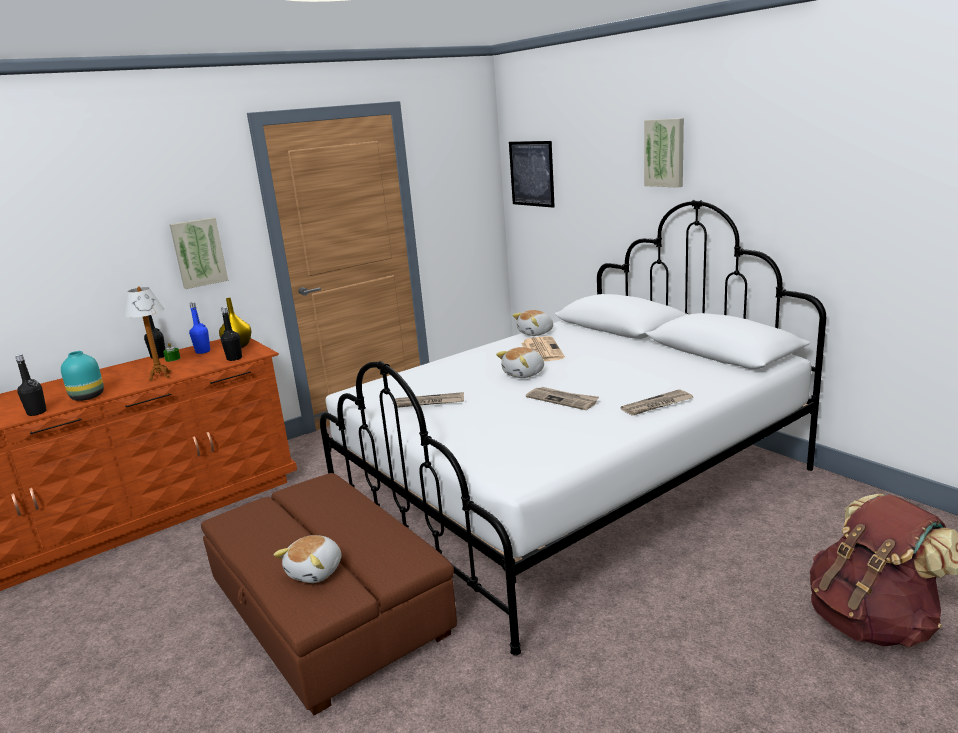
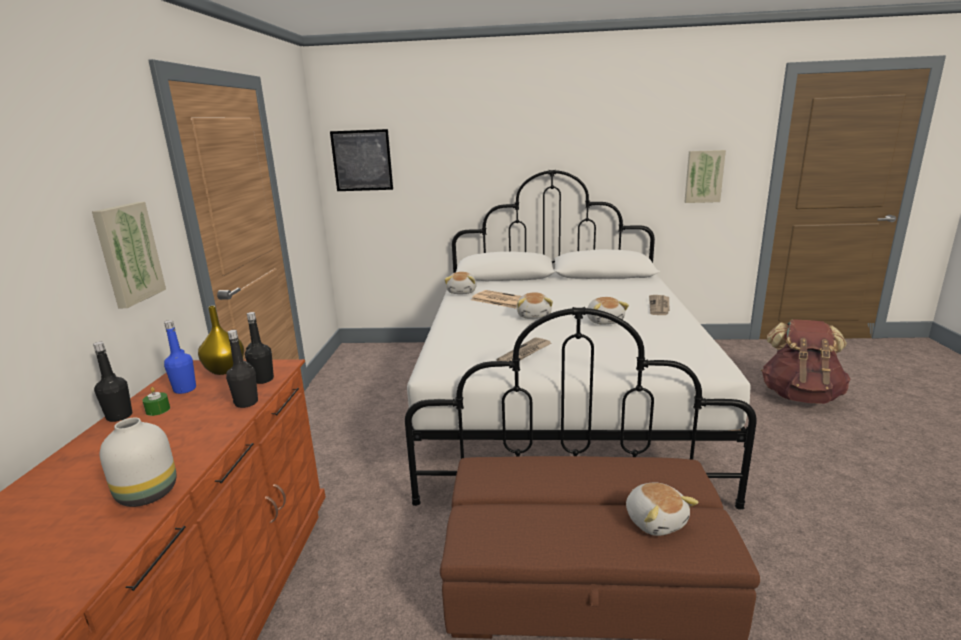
camera: 50 degrees left, 0 degrees up
black bottle [15,354,47,416] -> black bottle moved to [226,330,258,408]
turquoise vase [61,351,104,401] -> white vase [100,418,177,507]
table lamp [124,287,171,381] -> none
newspaper [526,387,599,410] -> plush toy [587,297,629,325]
picture [644,118,684,188] -> picture moved to [684,150,726,203]

